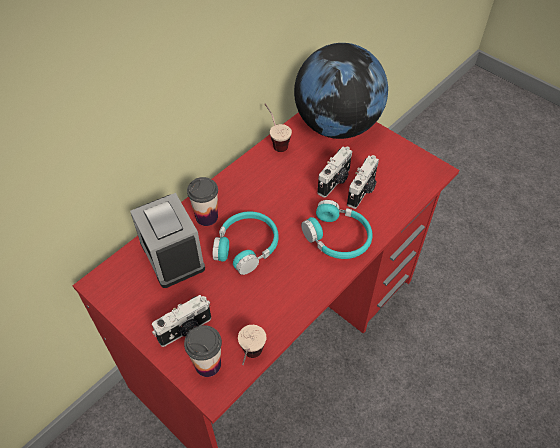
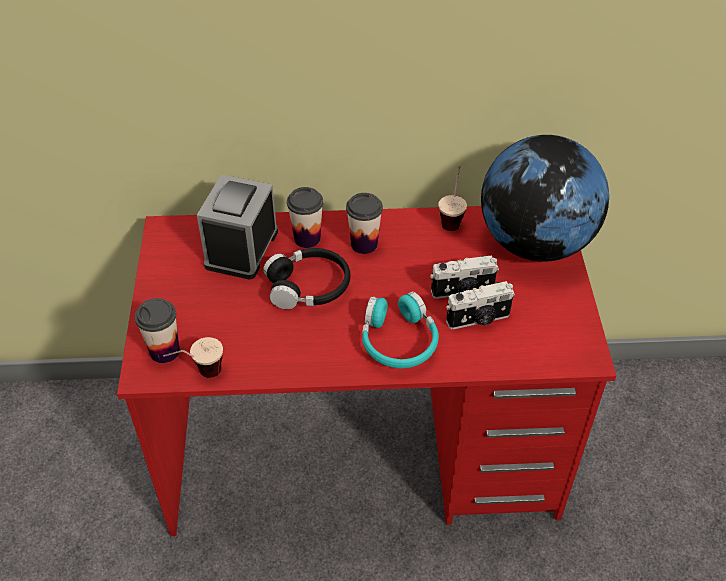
camera: 45 degrees right, 5 degrees down
camera [152,295,211,347] -> none
turquoise headphones [213,211,279,275] -> black headphones [263,248,350,309]
none -> cup [346,193,383,254]

